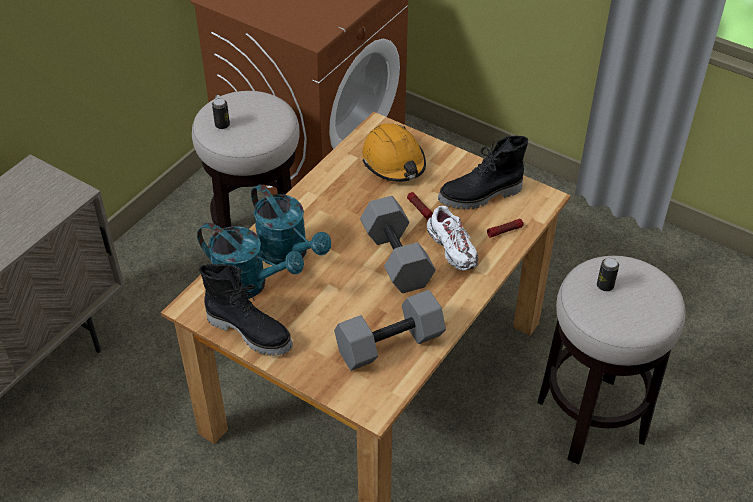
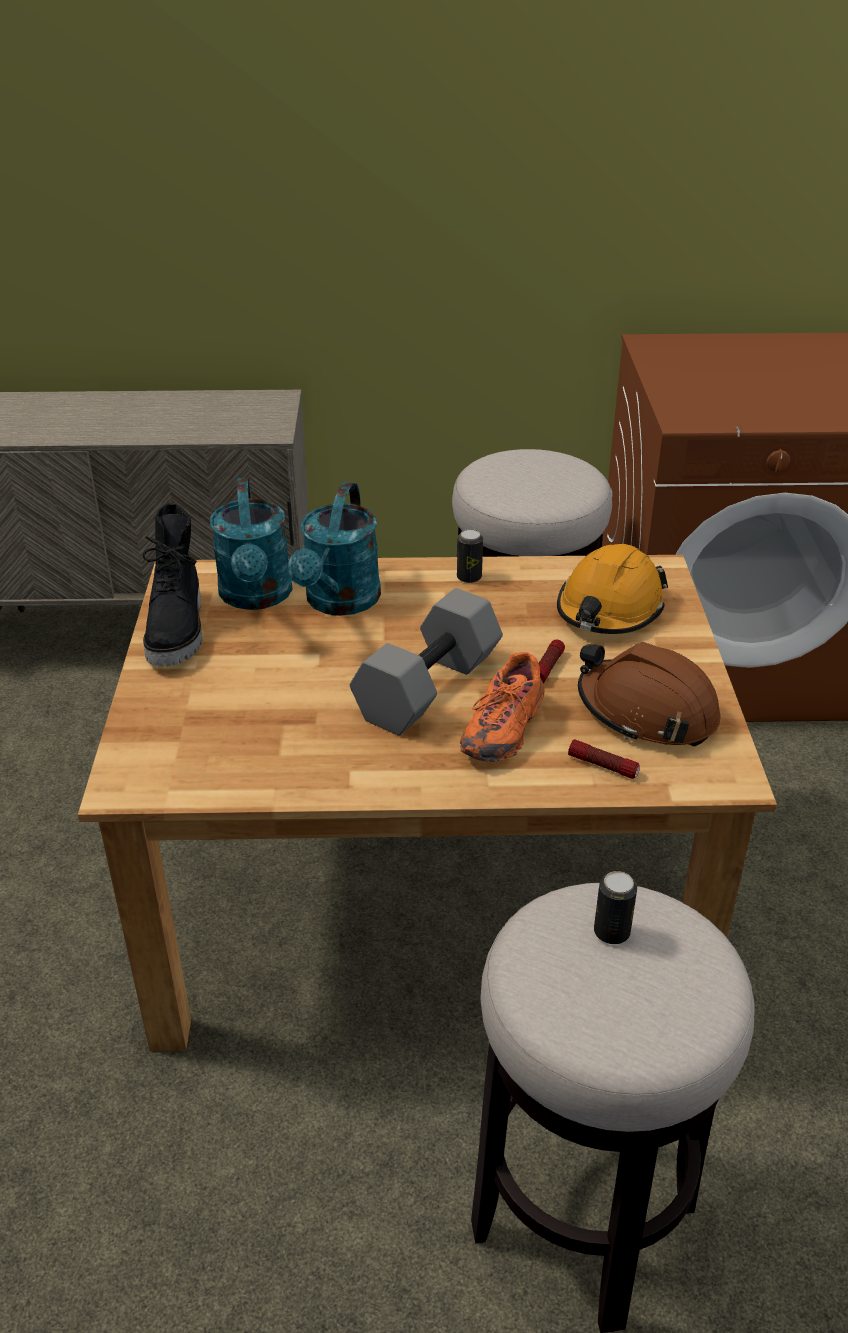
camera: 55 degrees right, 10 degrees down
can [212,98,230,129] -> can moved to [457,529,483,583]
grey dumbbell [334,290,446,371] -> none
white shoe [427,206,478,271] -> orange shoe [460,652,545,762]
black boot [438,136,528,209] -> brown hard hat [578,642,720,746]

